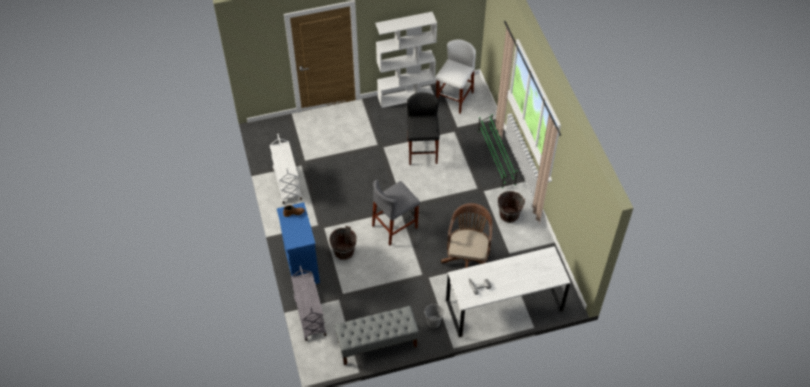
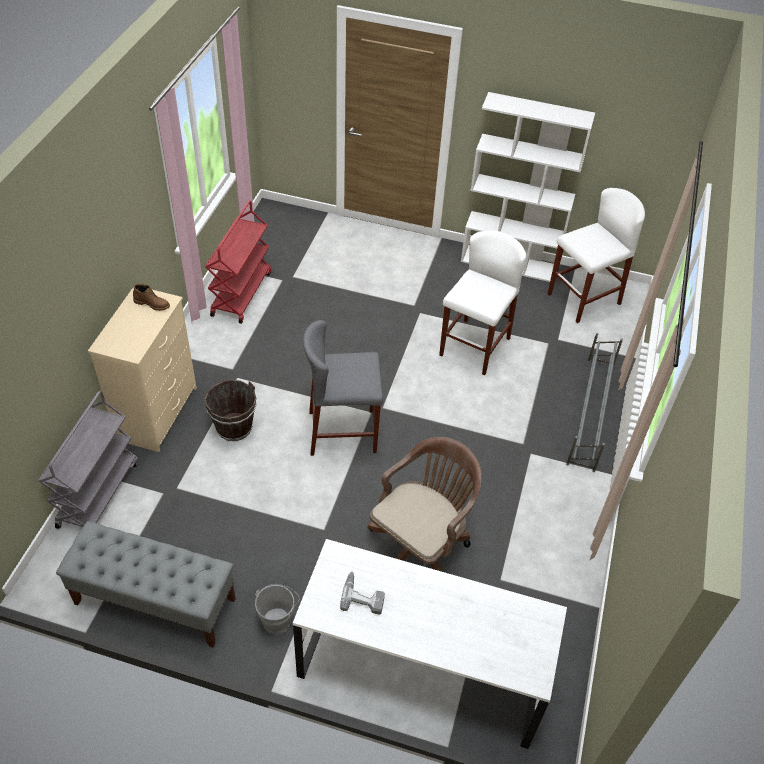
camera: 30 degrees right, 5 degrees down
white cart [270,134,302,204] -> red cart [205,201,271,324]
blue dresser [277,202,320,284] -> beige dresser [88,288,197,452]
black stool [407,92,440,165] -> white stool [439,230,526,375]
green shoe rack [478,114,518,188] -> grey shoe rack [566,333,623,472]
brown bucket [498,191,525,223] -> none

